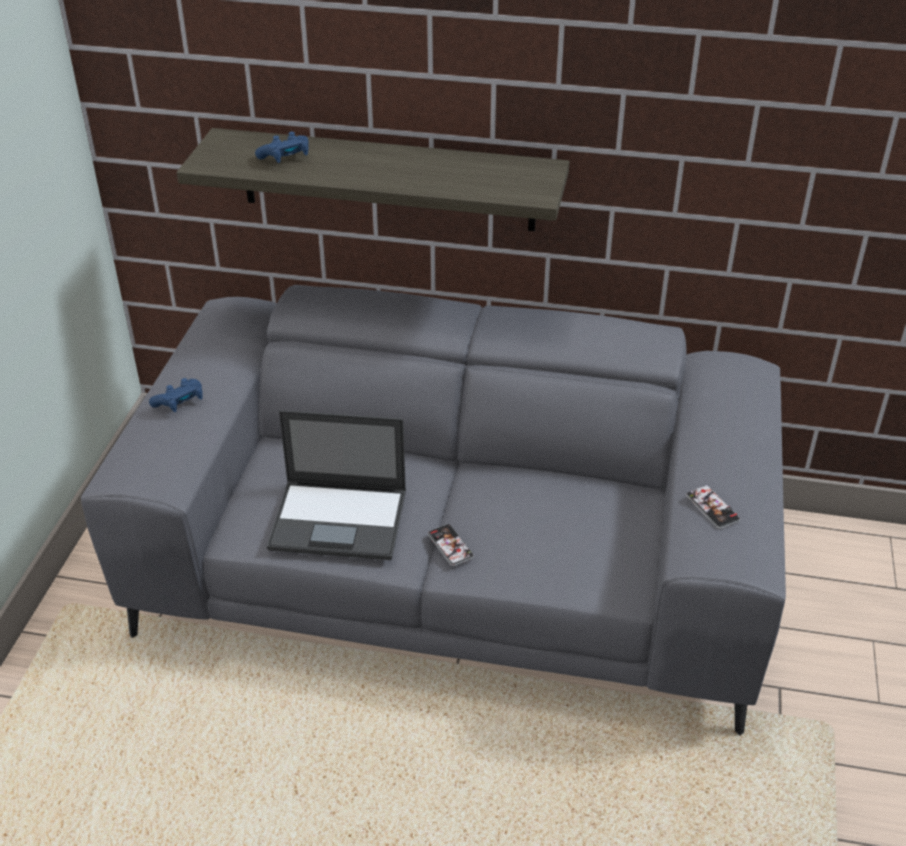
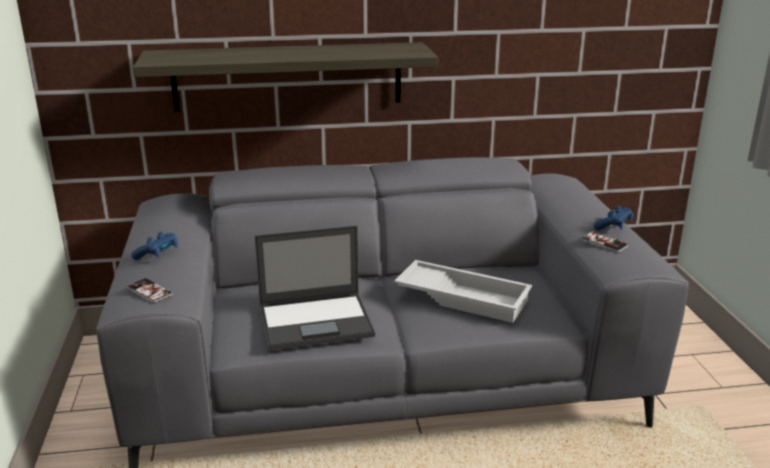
camera: 20 degrees left, 15 degrees down
blue game controller [255,132,309,163] -> blue game controller moved to [594,206,633,230]
phone [428,524,474,566] -> phone moved to [127,278,172,303]
none -> white tray [394,260,532,323]

